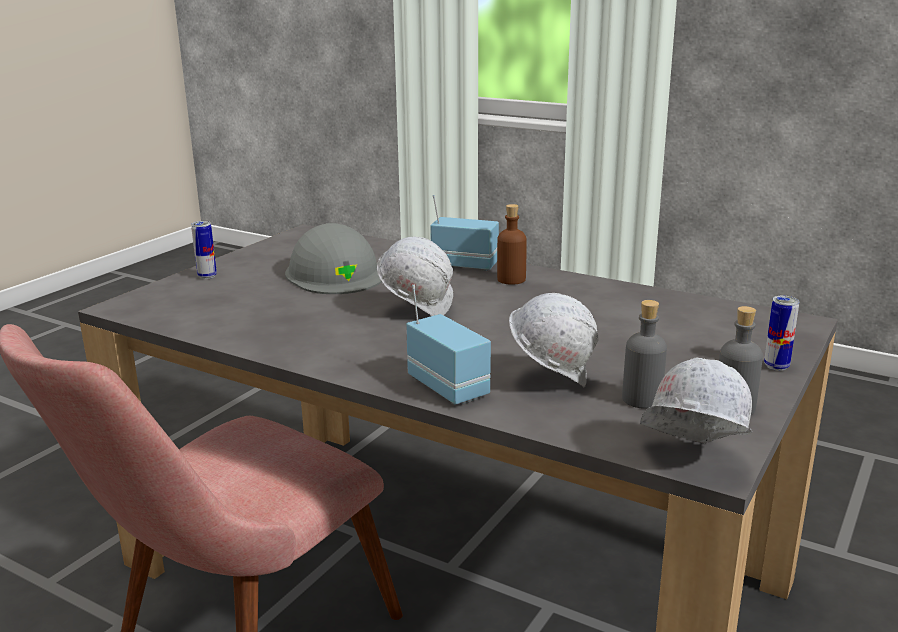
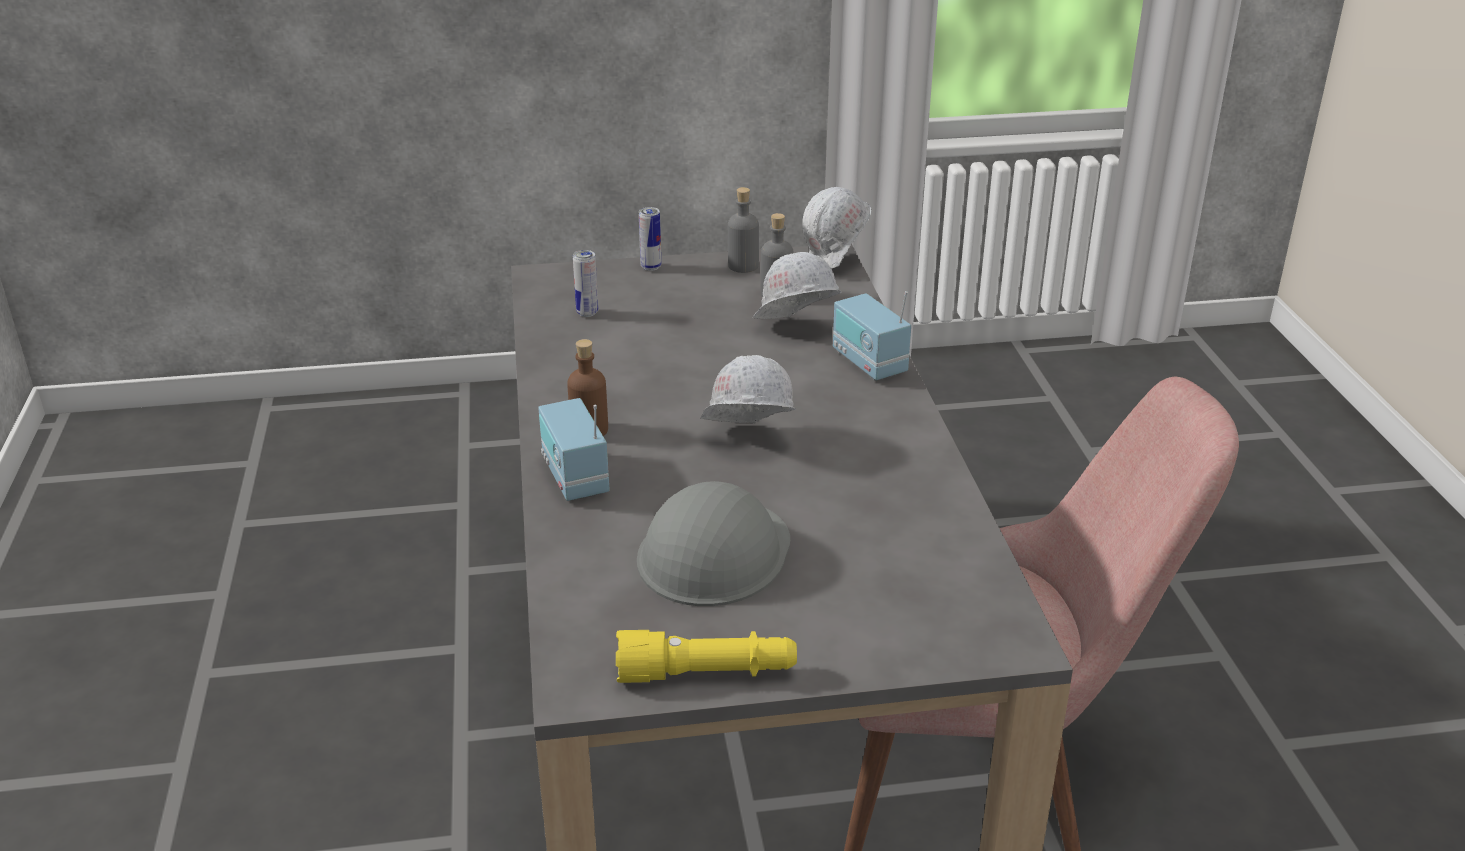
camera: 130 degrees left, 10 degrees up
can [191,221,217,279] -> can moved to [573,250,598,317]
radio [406,285,491,405] -> radio turned 45 degrees counterclockwise [833,291,911,381]
none -> yellow flashlight [616,630,797,683]

